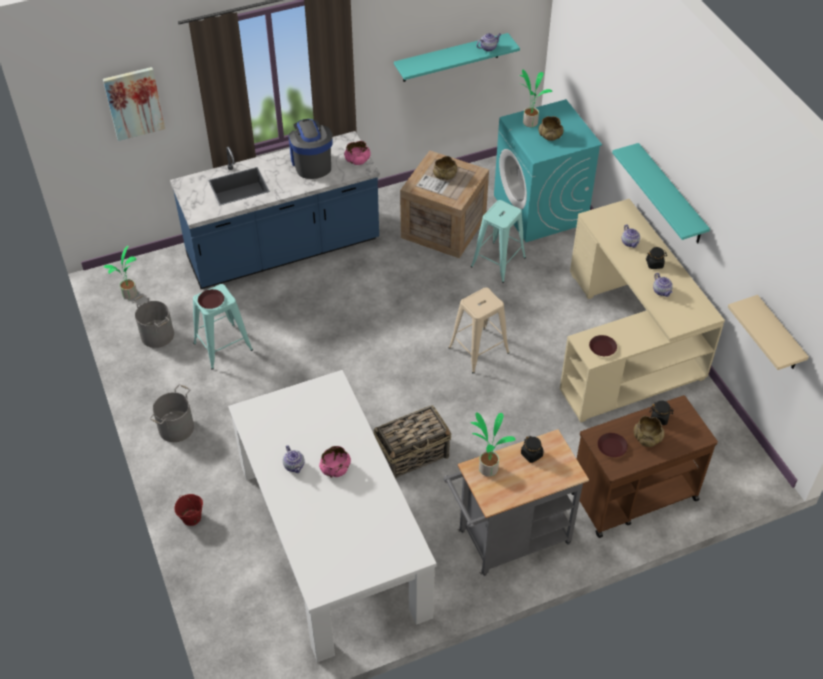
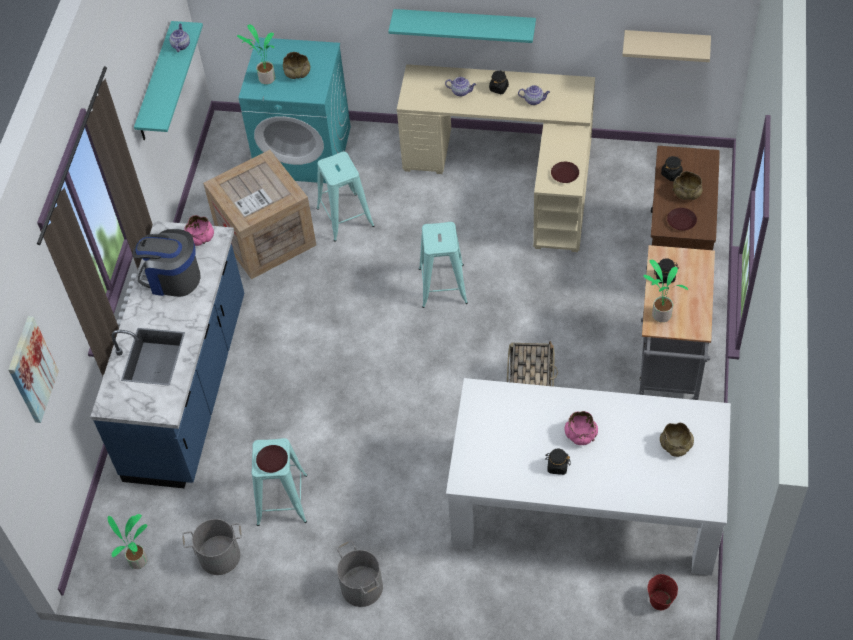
camera: 55 degrees left, 5 degrees up
red bucket [174,494,203,526] -> red bucket moved to [647,574,678,610]
teapot [283,445,305,473] -> black jar [545,448,571,475]
beige bowl [433,156,457,180] -> beige bowl moved to [660,422,694,457]
beige stool [448,287,510,373] -> turquoise stool [419,222,468,308]

